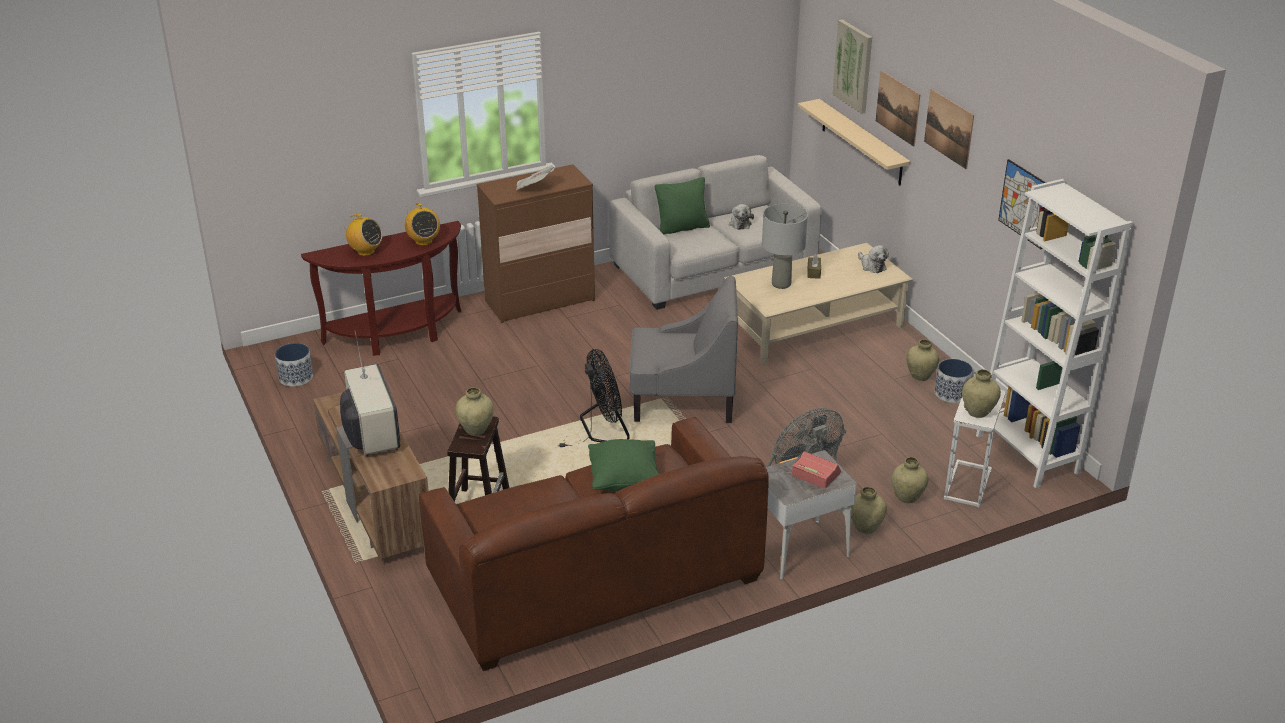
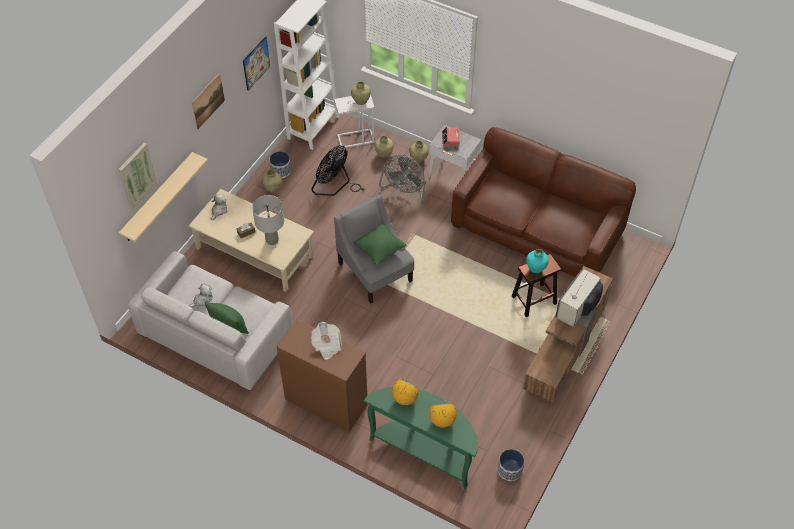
camera: 125 degrees left, 20 degrees up
brown console table [301,221,461,356] -> green console table [364,387,478,489]
beige vase [455,387,494,436] -> turquoise vase [526,249,549,273]
black fan [560,349,630,447] -> black fan moved to [311,146,364,196]
green pillow [588,439,659,491] -> green pillow moved to [353,223,406,265]
picture [876,70,920,147] -> none

